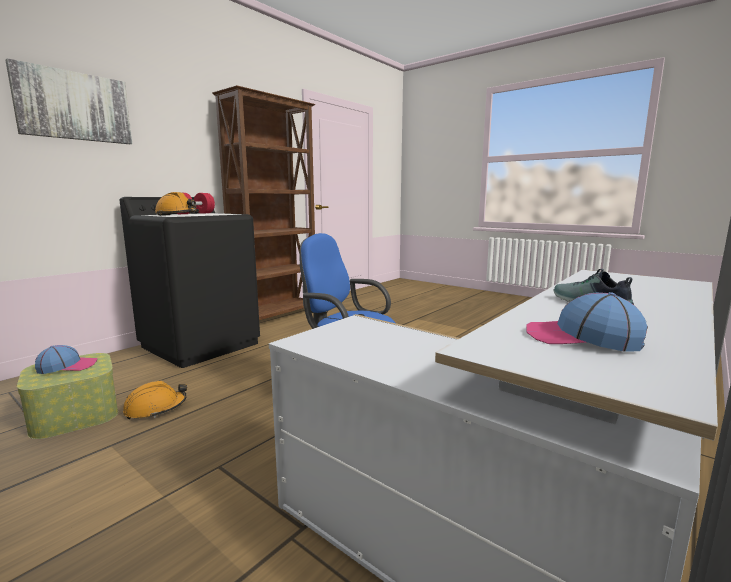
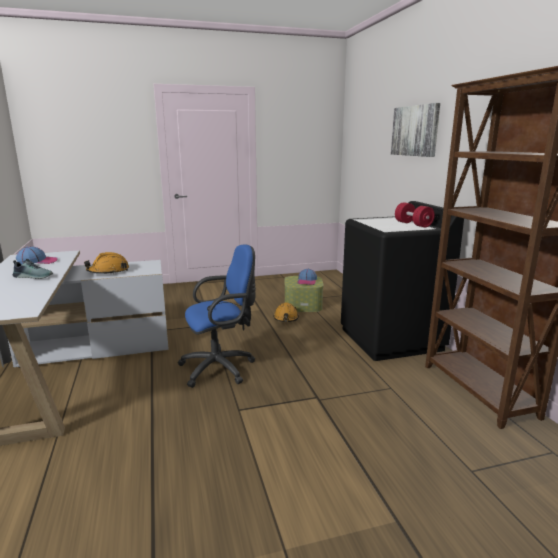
camera: 125 degrees right, 5 degrees up
orange hard hat [155,192,199,216] -> orange hard hat moved to [84,252,129,274]

